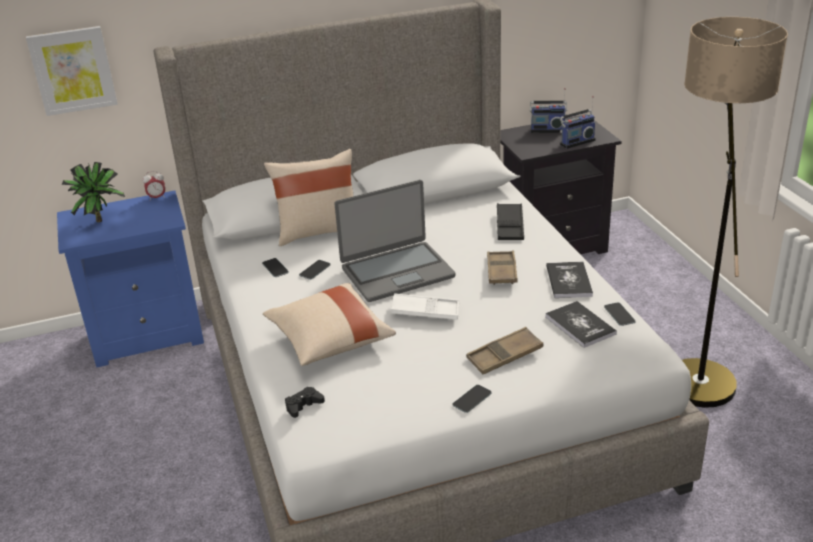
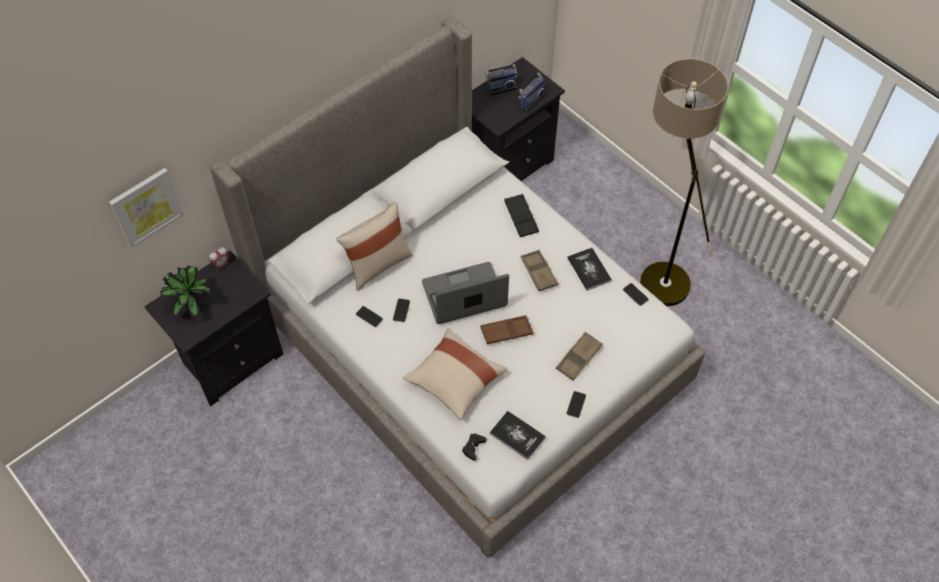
camera: 25 degrees left, 25 degrees up
blue nightstand [57,191,204,368] -> black nightstand [145,250,283,406]
laptop [335,180,455,302] -> laptop turned 150 degrees counterclockwise [422,262,509,324]
white tray [391,293,460,320] -> brown tray [480,315,533,344]
book [545,301,617,348] -> book moved to [490,411,546,460]

